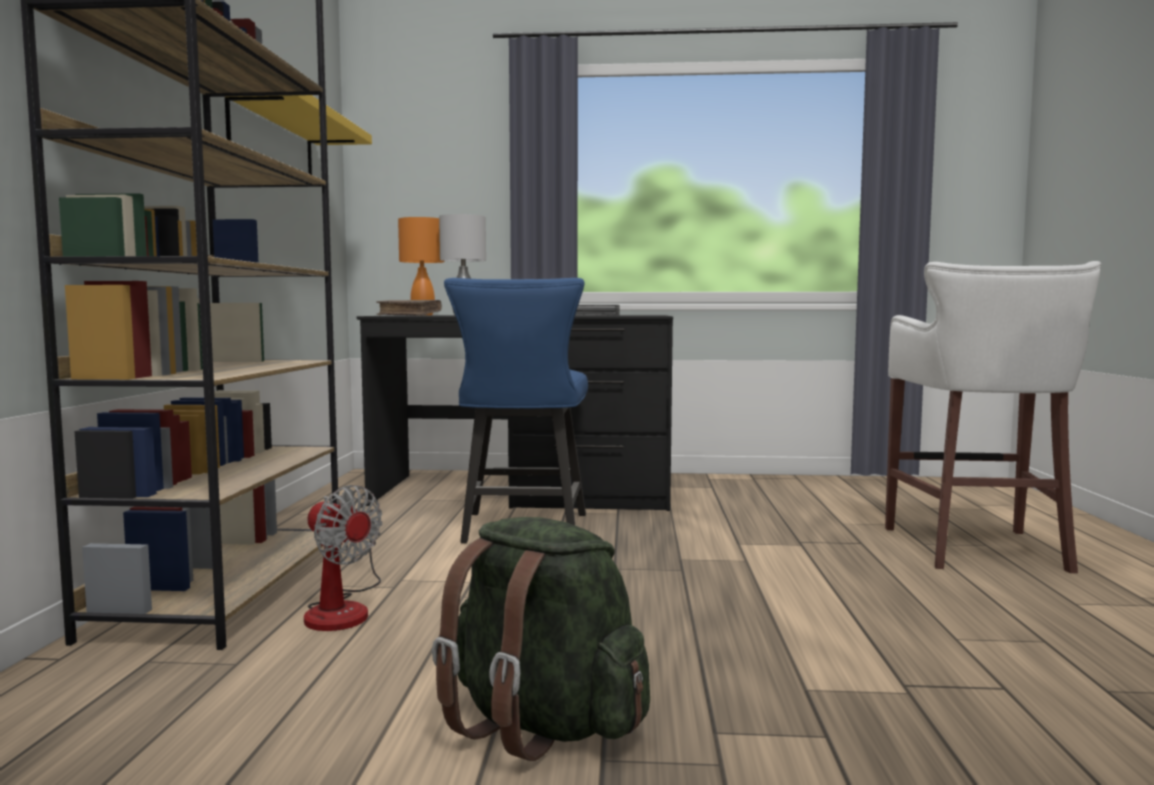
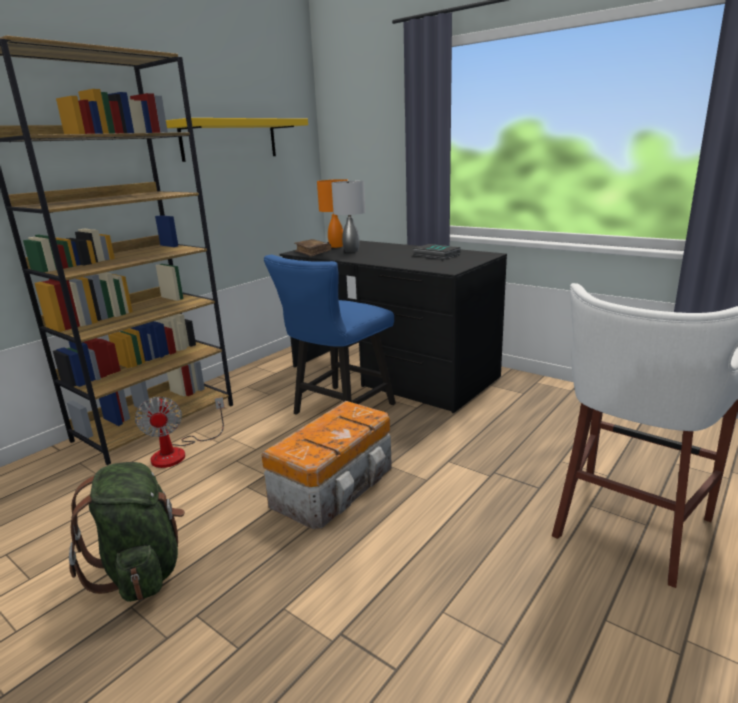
camera: 35 degrees right, 15 degrees up
none -> storage box [262,401,392,529]

